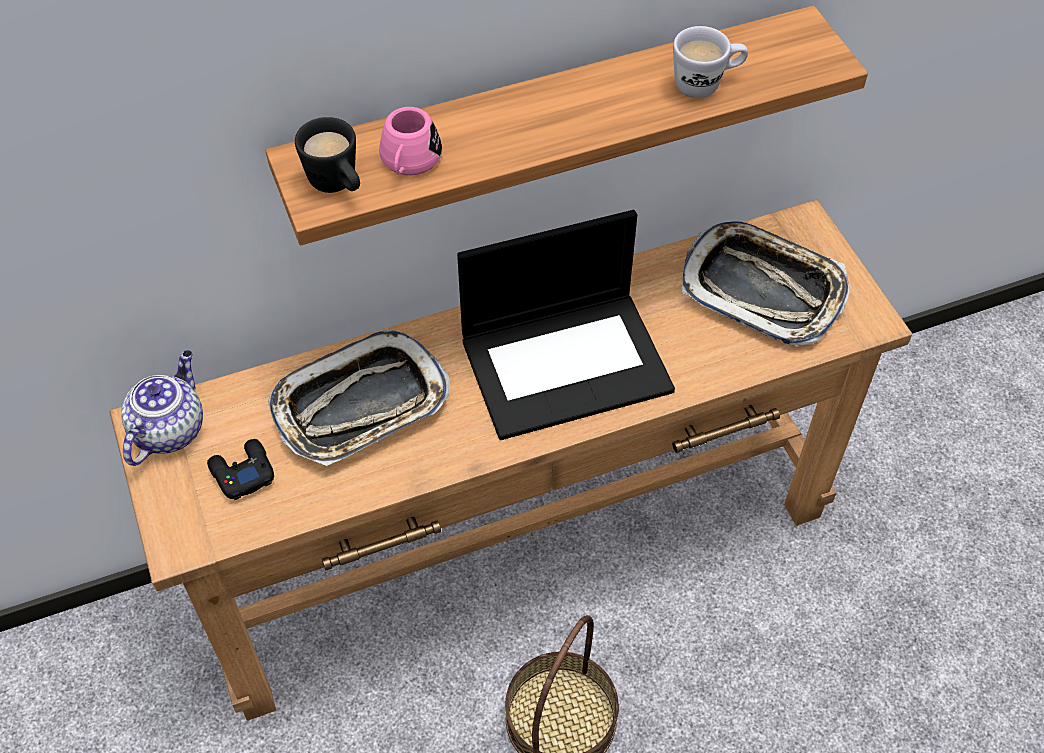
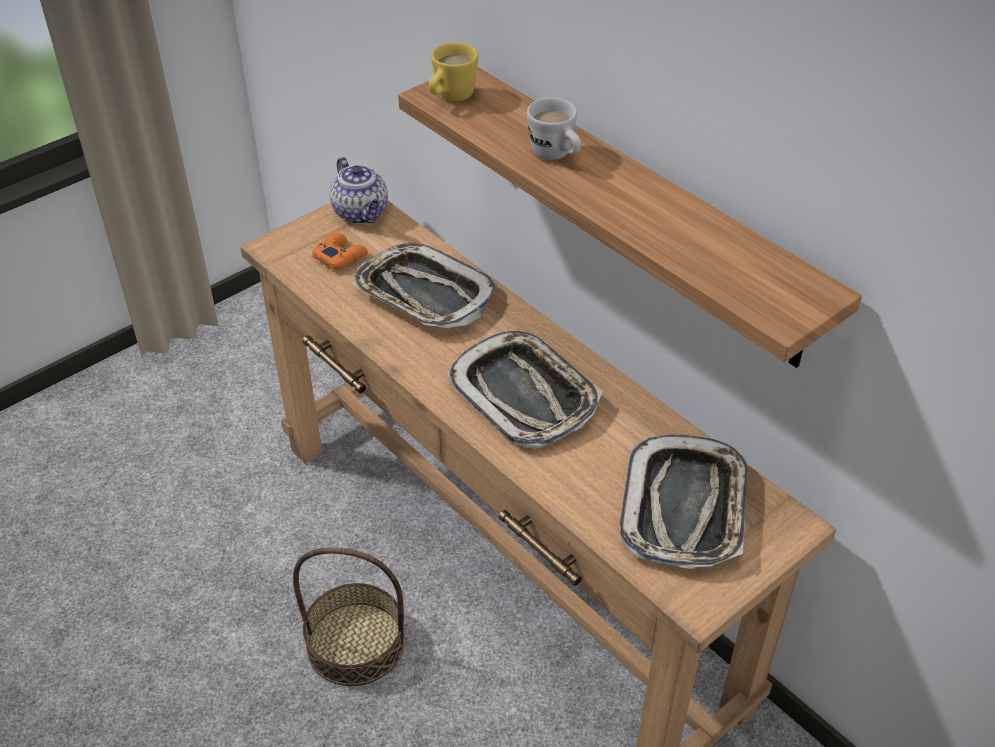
camera: 70 degrees right, 10 degrees down
teapot [121,350,203,466] -> teapot turned 60 degrees clockwise [330,157,388,224]
black game controller [207,439,274,500] -> orange game controller [312,233,368,270]
black mug [295,117,360,193] -> yellow mug [429,42,479,101]
pink mug [379,107,442,175] -> none
laptop [457,210,675,440] -> tray [446,331,602,448]
white mug [673,26,748,98] -> white mug moved to [527,98,581,160]

